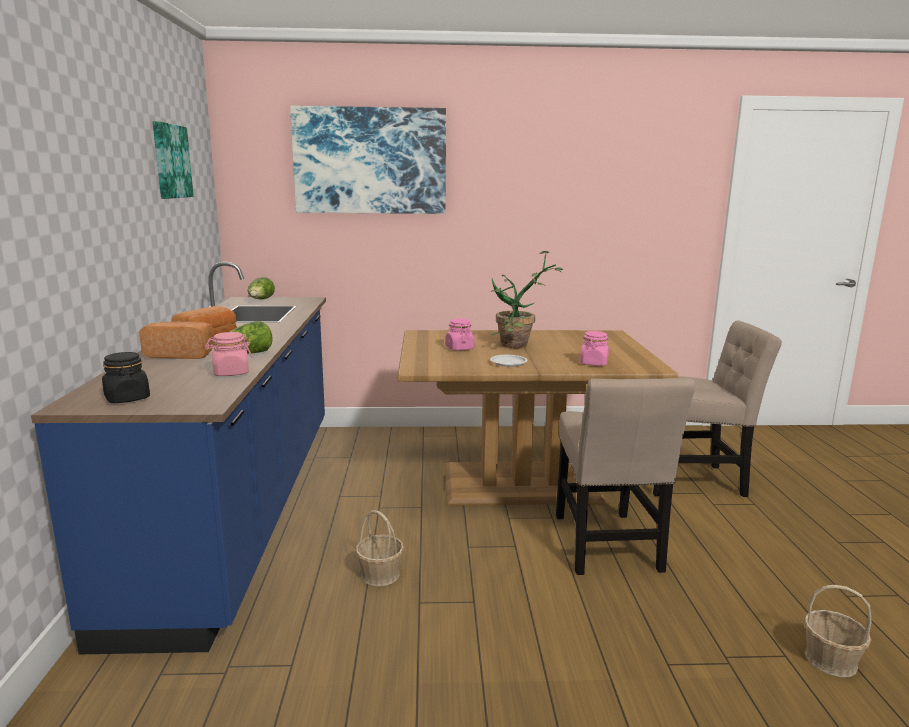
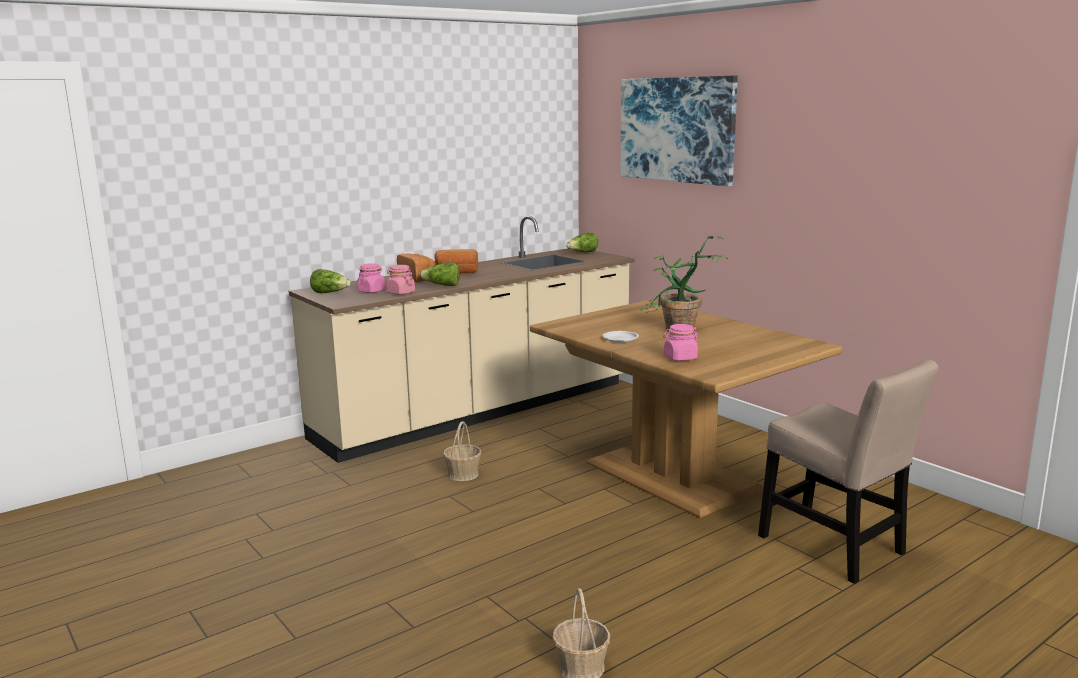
camera: 55 degrees right, 0 degrees up
blue counter [31,262,326,654] -> beige counter [289,216,635,463]
black jar [102,352,150,403] -> lettuce [310,269,351,293]
picture [153,121,194,199] -> none
pink jar [445,319,475,350] -> pink jar moved to [357,263,386,293]
beige chair [556,377,695,575] -> none

